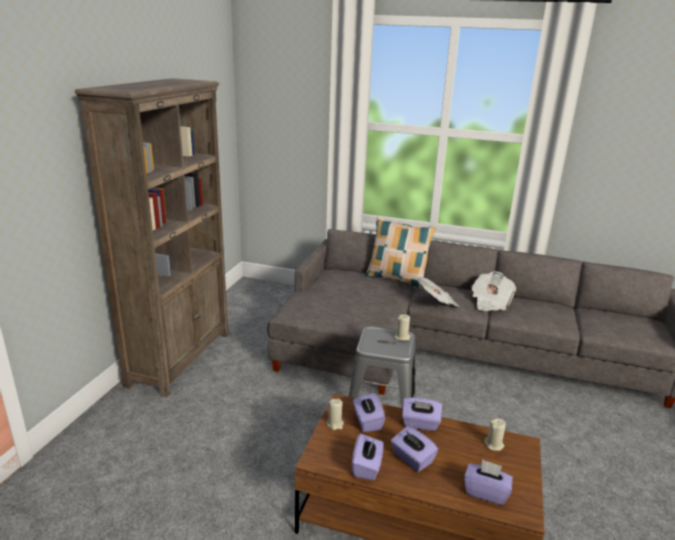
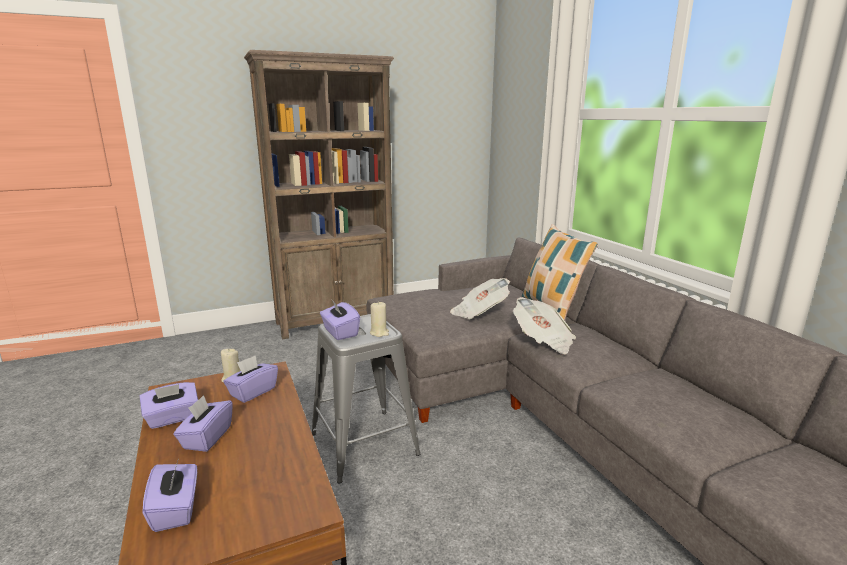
camera: 50 degrees right, 5 degrees down
purple tissue box [402,397,442,431] -> purple tissue box moved to [320,300,360,340]
newspaper [471,271,516,311] -> newspaper moved to [450,278,510,319]
beige candle [484,418,506,451] -> none

